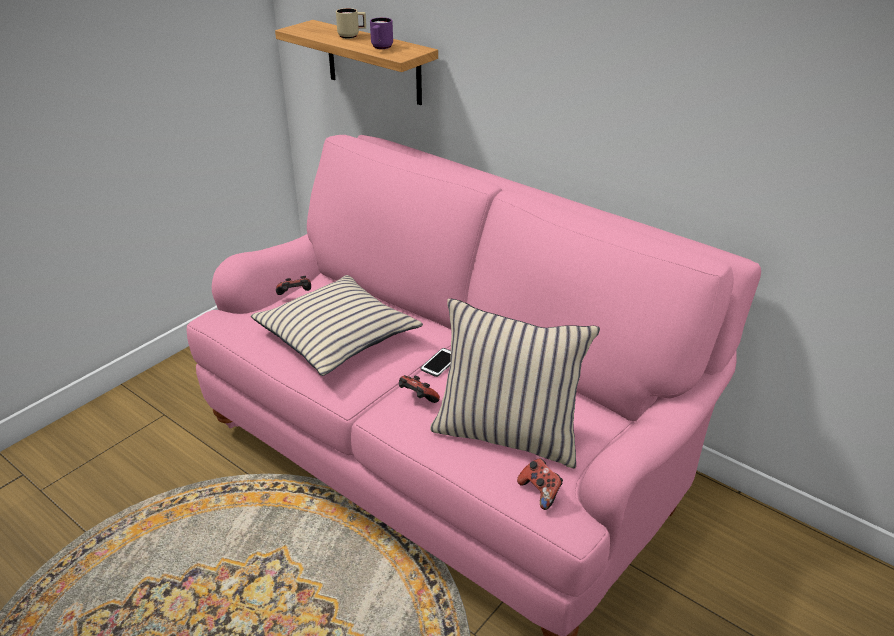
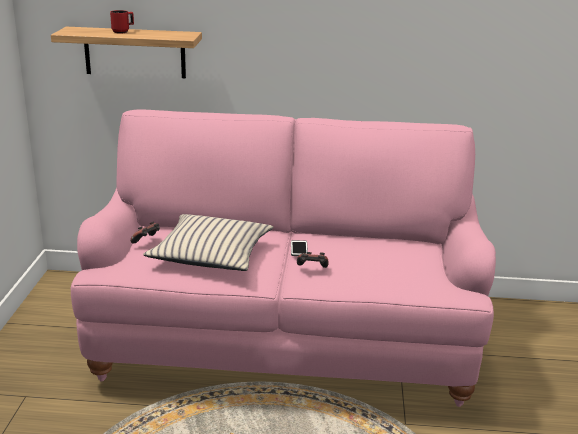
camera: 35 degrees left, 10 degrees down
beige mug [336,8,366,39] -> red mug [110,10,134,34]
purple mug [370,17,393,49] -> none
beige pillow [430,298,600,468] -> none
game controller [517,458,563,510] -> none

